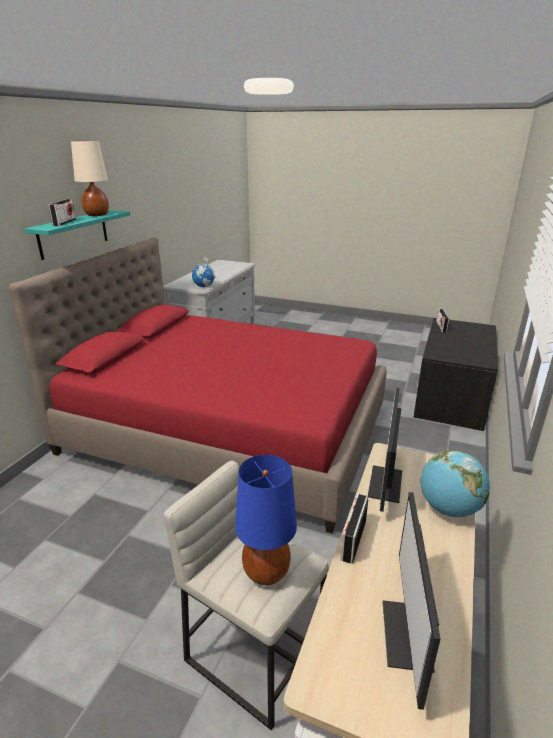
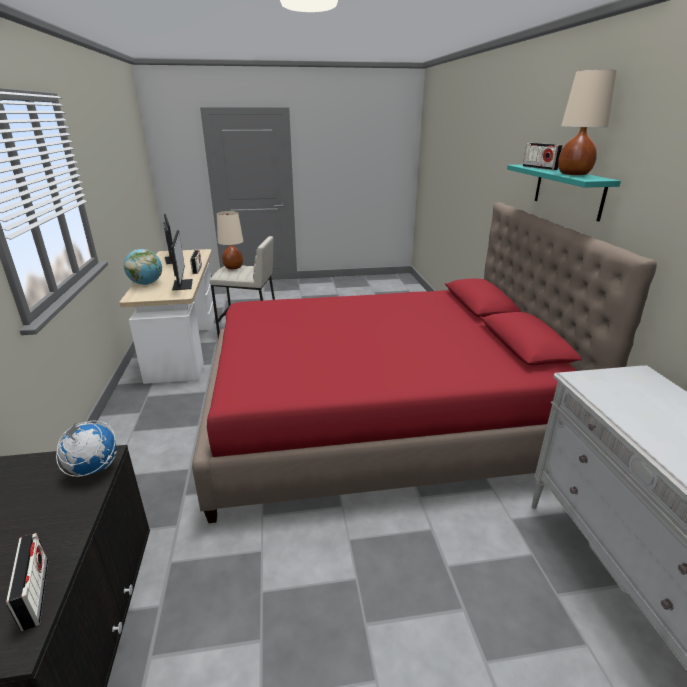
camera: 150 degrees right, 0 degrees up
globe [192,257,215,287] -> globe moved to [56,420,117,477]
blue table lamp [235,455,297,585] -> beige table lamp [217,211,243,269]

